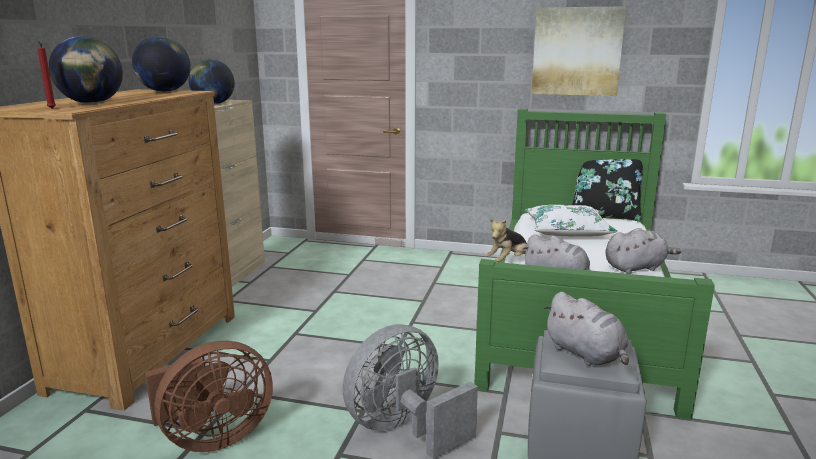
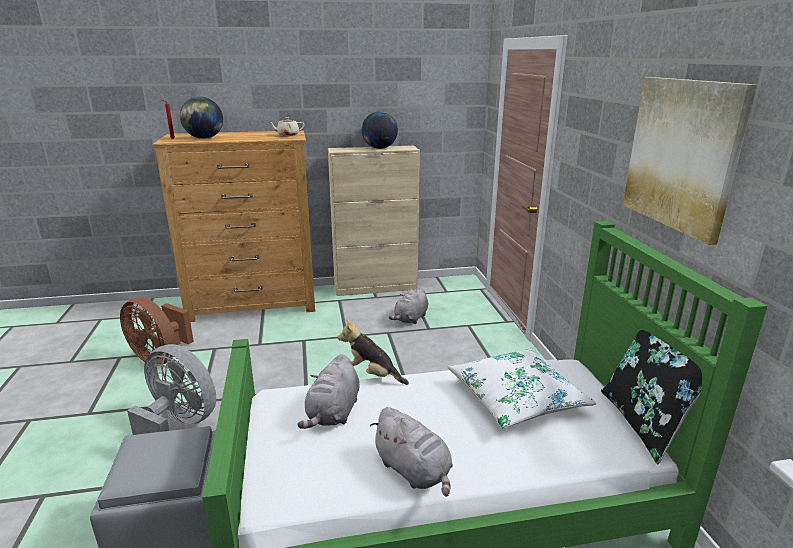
camera: 65 degrees right, 5 degrees up
globe [132,36,191,92] -> beige teapot [269,117,305,136]
grey plush toy [543,292,629,366] -> grey plush toy moved to [389,286,428,324]

